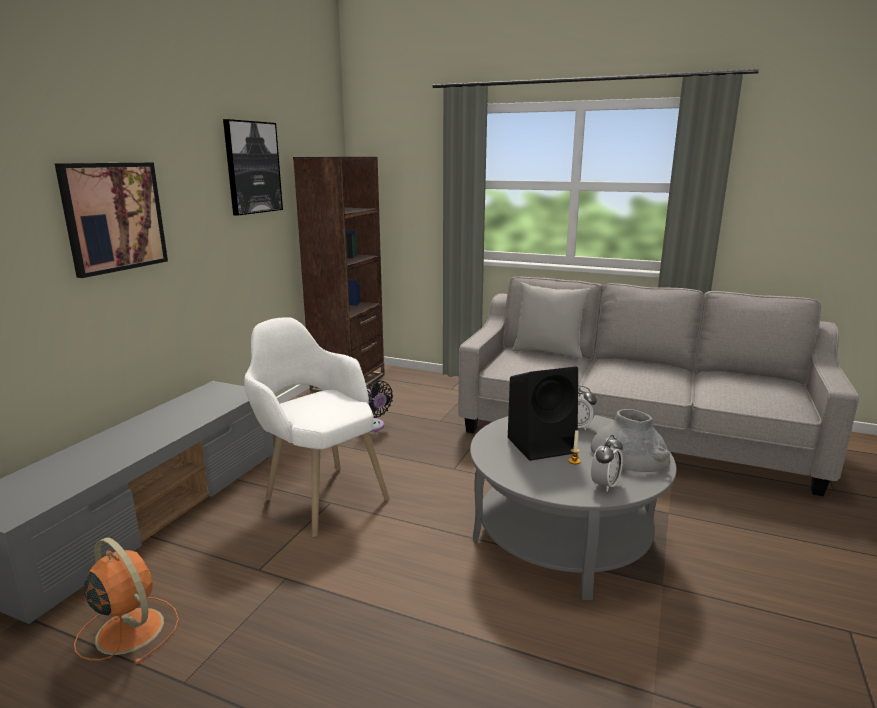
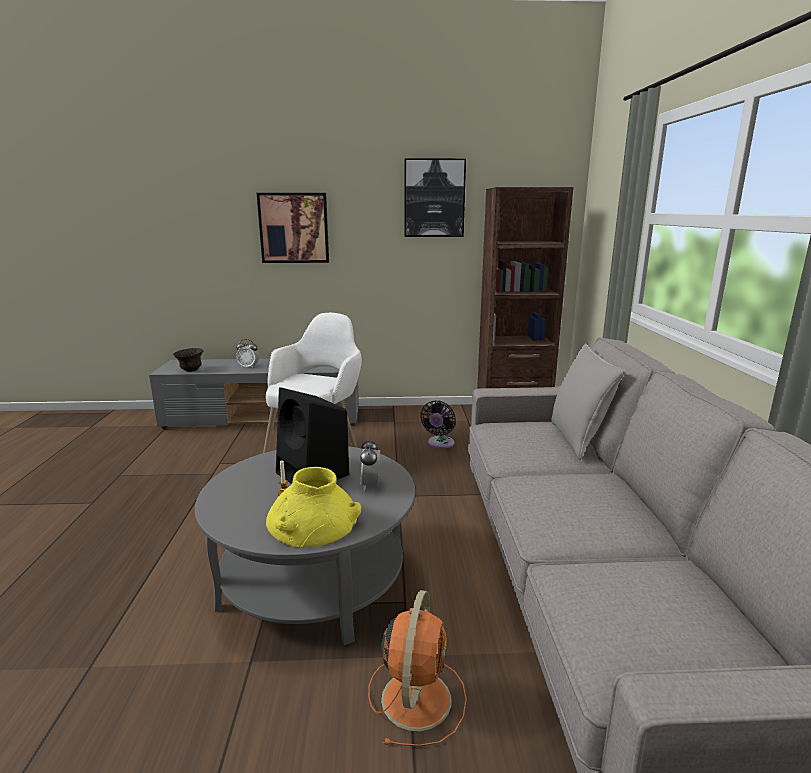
camera: 65 degrees right, 0 degrees up
orange fan [74,537,179,664] -> orange fan moved to [368,590,467,747]
grey vase [591,409,670,472] -> yellow vase [266,467,361,548]
alarm clock [591,435,623,492] -> alarm clock moved to [236,339,259,368]
none -> brown bowl [173,348,204,372]

